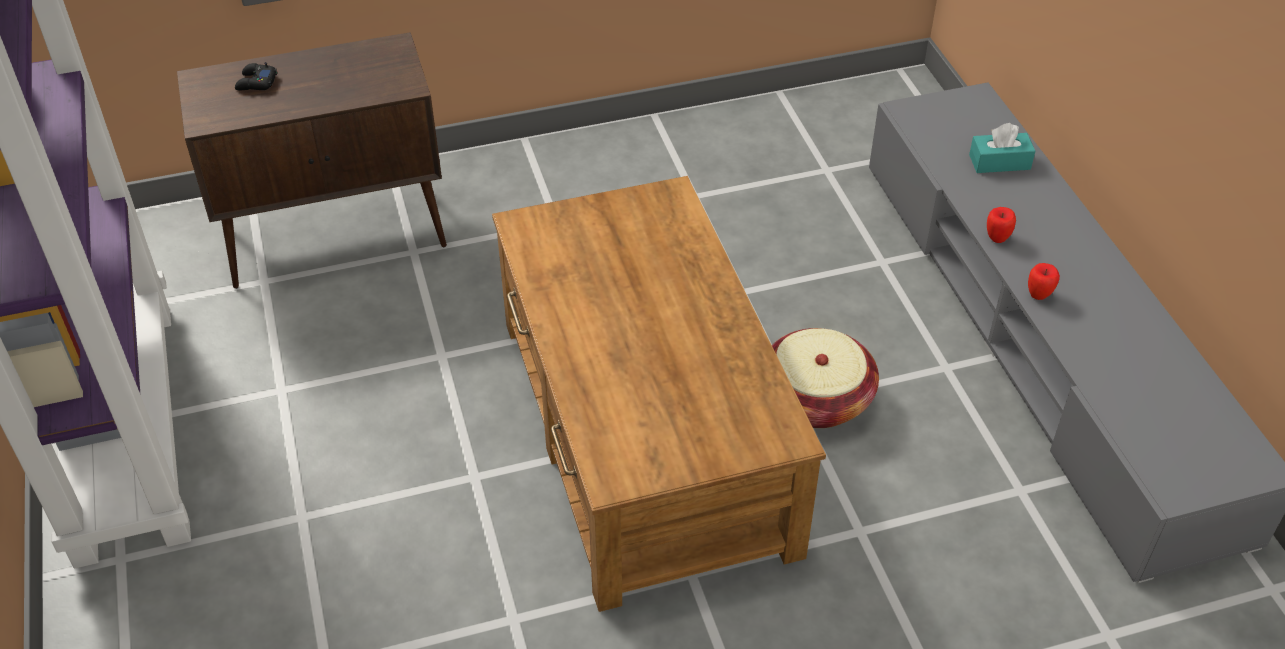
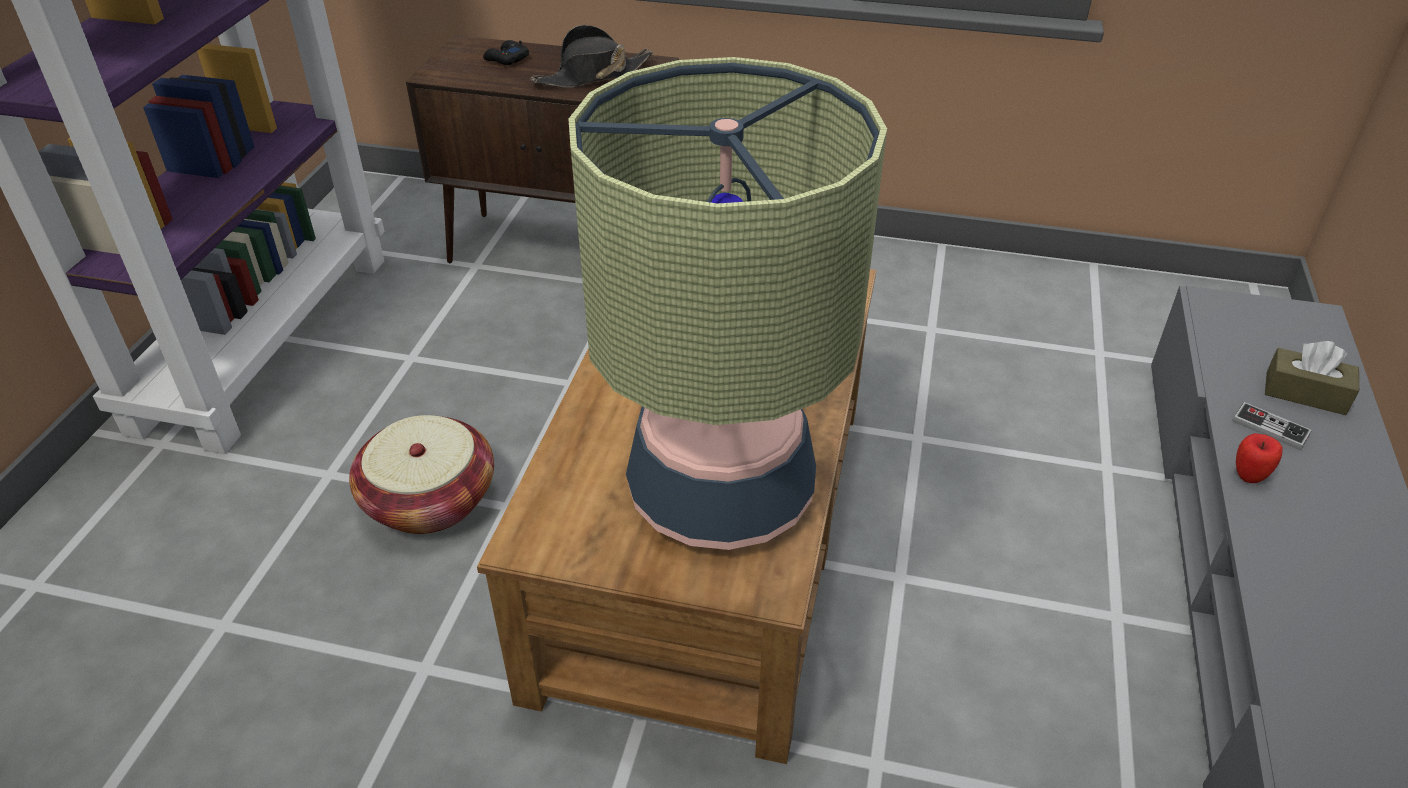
camera: 30 degrees right, 5 degrees down
basket [772,328,879,428] -> basket moved to [349,415,494,534]
turquoise tissue box [969,123,1035,173] -> brown tissue box [1265,341,1359,415]
apple [1028,263,1060,300] -> none
none -> black hat [530,25,653,88]
none -> table lamp [568,57,887,550]
none -> game controller [1232,402,1312,450]

